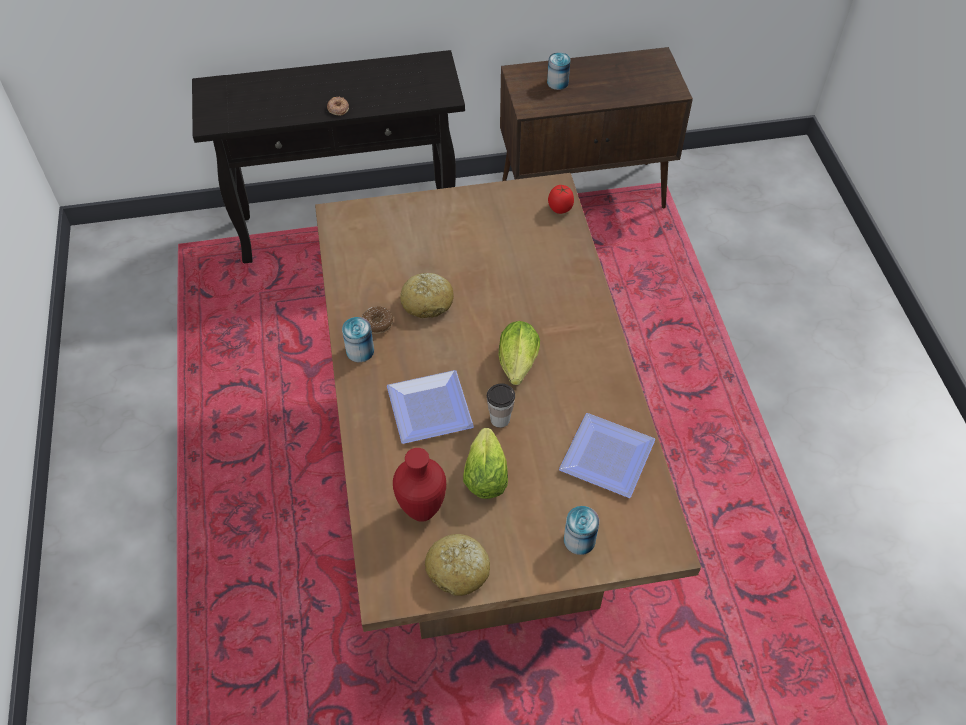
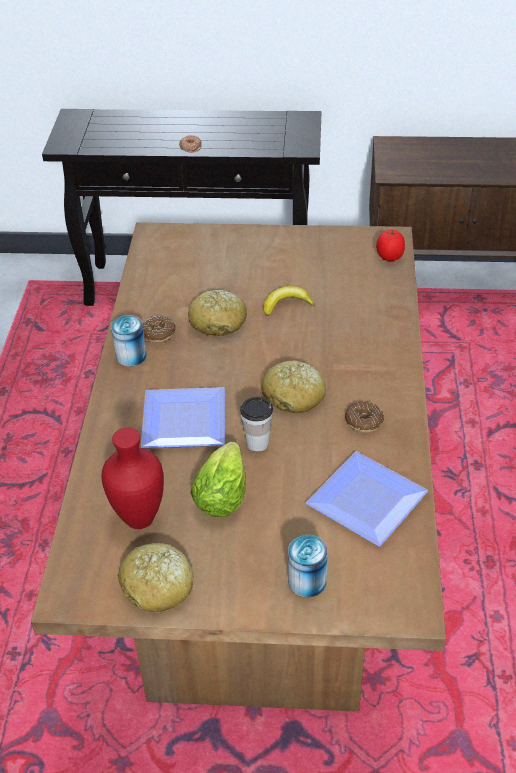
camera: 15 degrees right, 10 degrees down
lettuce [499,321,540,385] -> bread [262,360,326,413]
can [547,52,571,90] -> none
none -> banana [264,286,315,316]
none -> donut [345,401,384,433]

